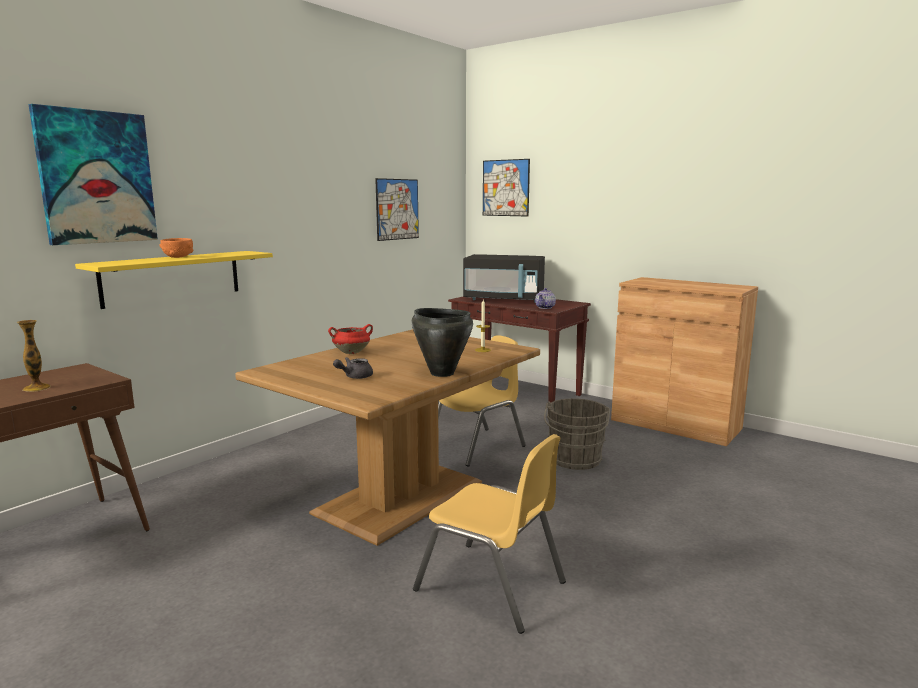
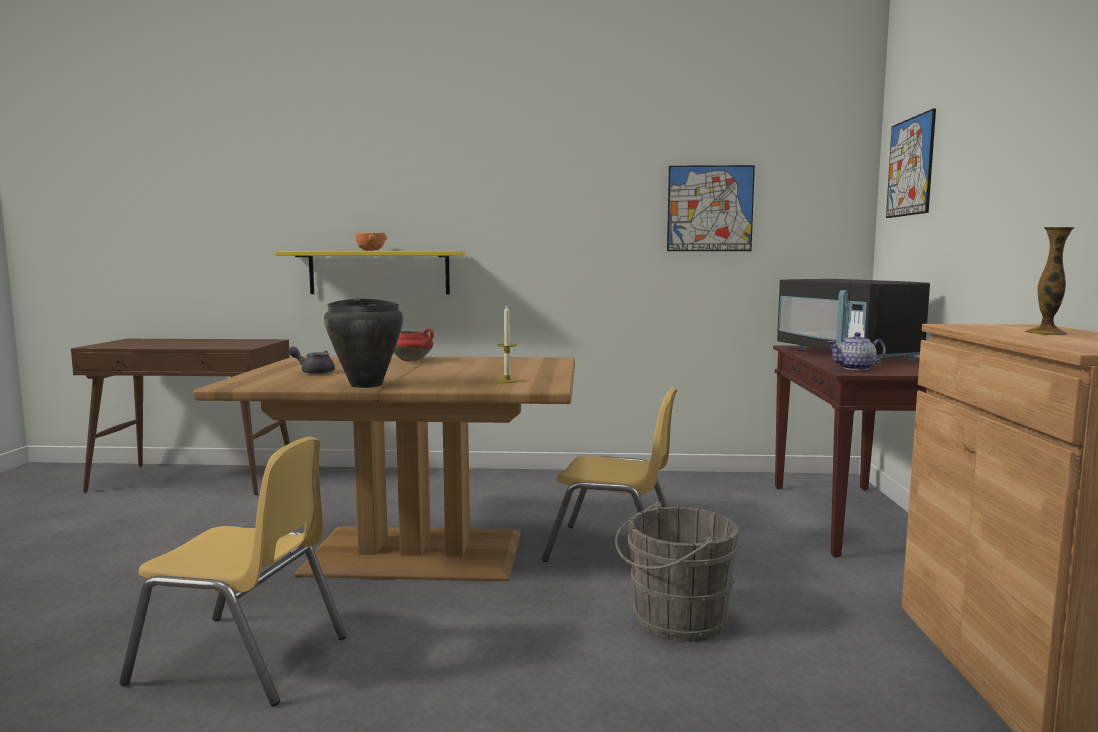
camera: 55 degrees right, 5 degrees down
vase [17,320,51,392] -> vase moved to [1025,227,1075,335]
picture [29,104,158,245] -> none
yellow chair [413,434,566,634] -> yellow chair turned 75 degrees counterclockwise [119,437,347,706]

